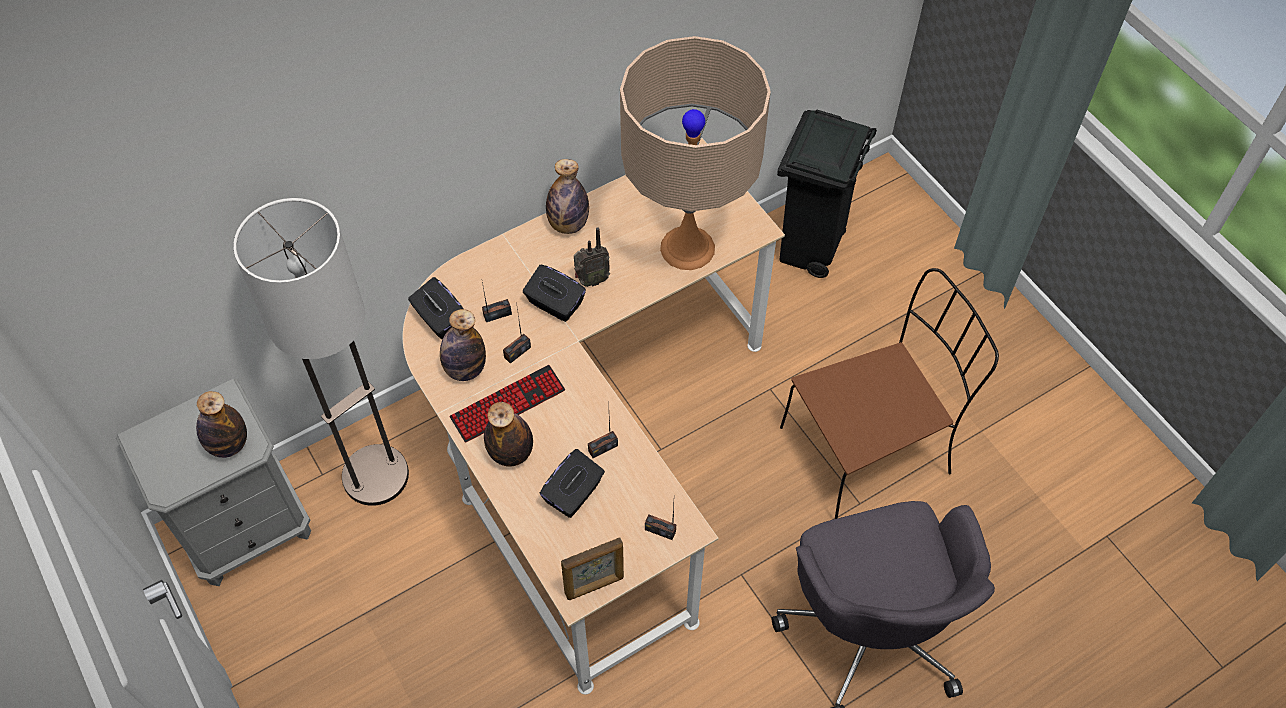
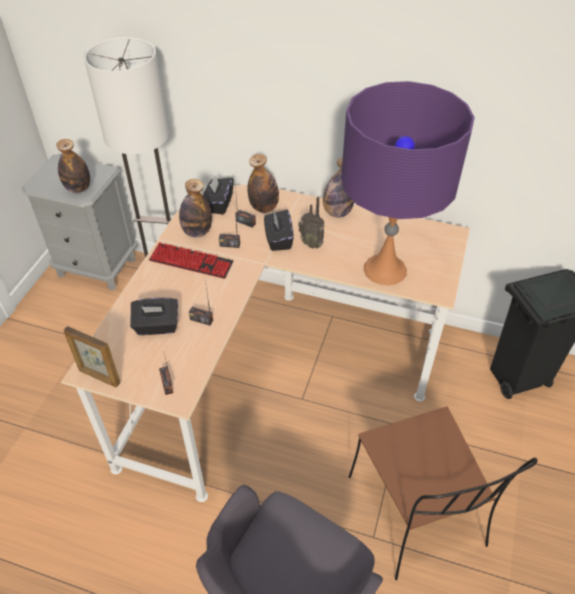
camera: 50 degrees right, 10 degrees down
bottle [484,402,533,467] -> bottle moved to [247,154,279,213]
beige table lamp [620,36,771,270] -> purple table lamp [341,81,475,285]
brown chair [780,268,999,519] -> brown chair turned 45 degrees clockwise [349,406,538,580]

